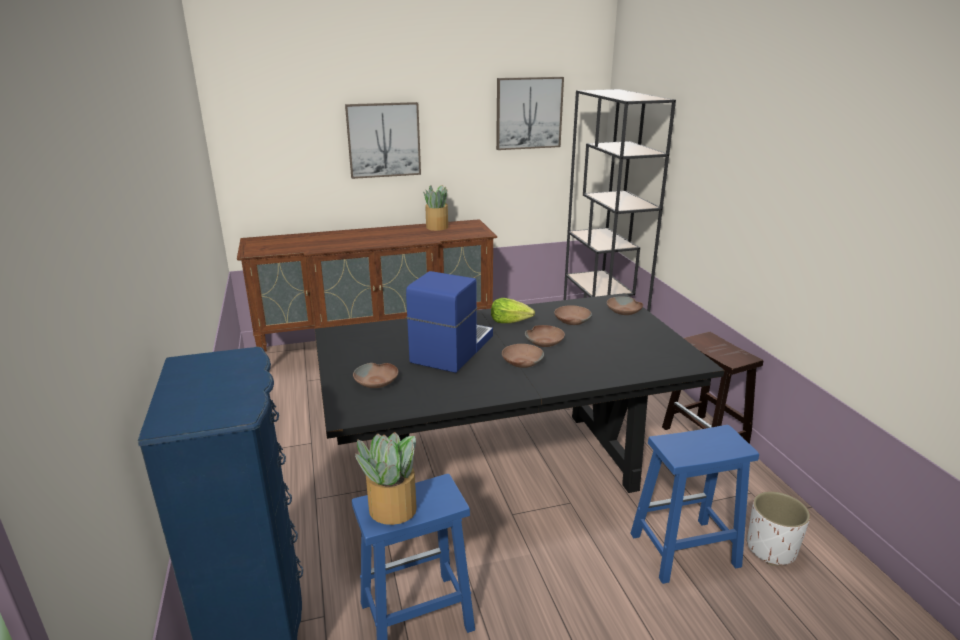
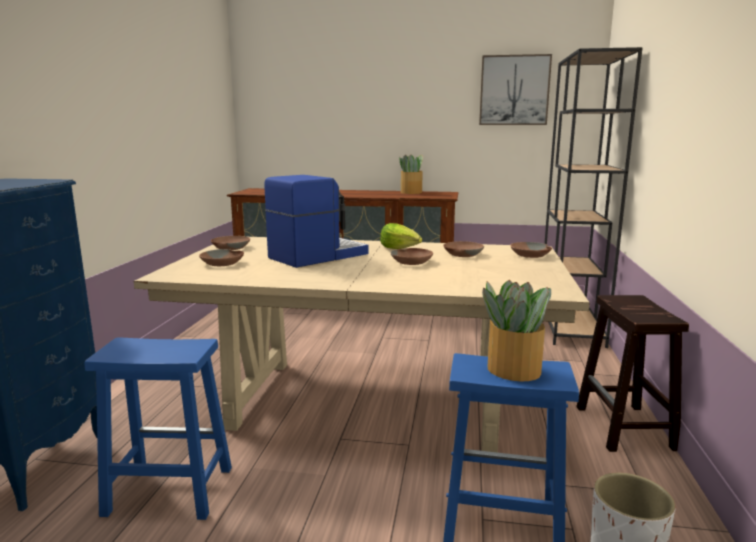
camera: 25 degrees right, 10 degrees down
black dining table [315,293,725,493] -> beige dining table [134,237,590,453]
picture [345,102,421,179] -> none
potted plant [355,432,417,525] -> potted plant moved to [482,280,551,381]
brown bowl [502,344,544,368] -> brown bowl moved to [211,236,250,250]

